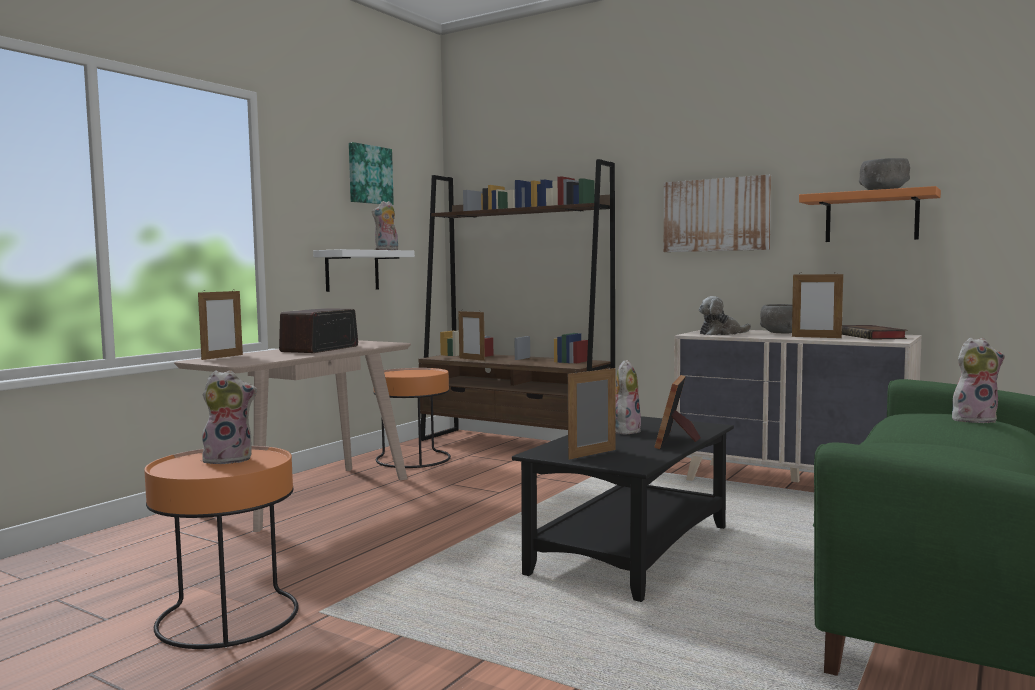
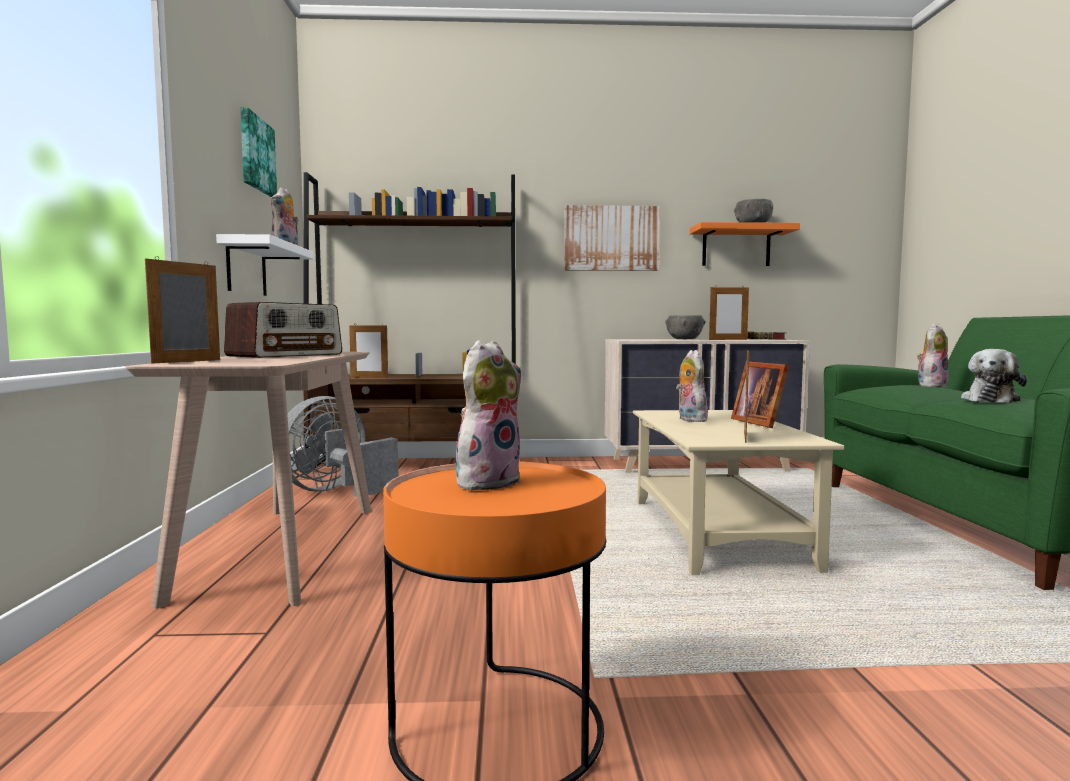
camera: 35 degrees left, 0 degrees up
picture frame [198,291,243,360] -> picture frame turned 150 degrees counterclockwise [145,256,220,364]
radio [279,308,358,353] -> radio turned 135 degrees counterclockwise [224,302,342,358]
orange side table [373,368,451,468] -> grey fan [287,396,398,497]
black coffee table [512,416,734,602] -> beige coffee table [633,410,844,575]
plush toy [699,296,751,335] -> plush toy moved to [961,349,1027,403]

